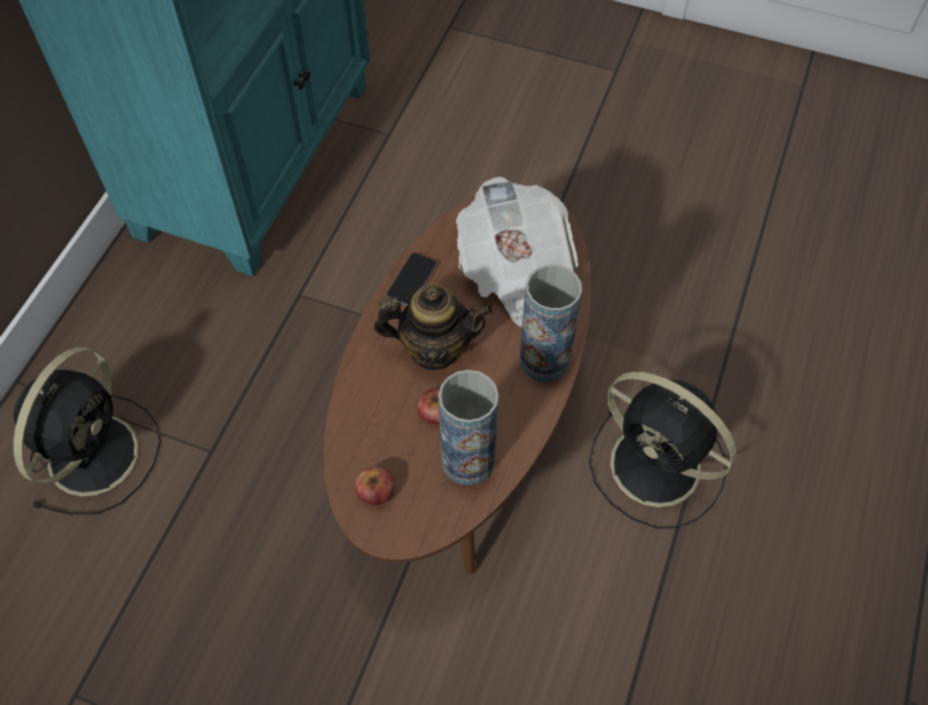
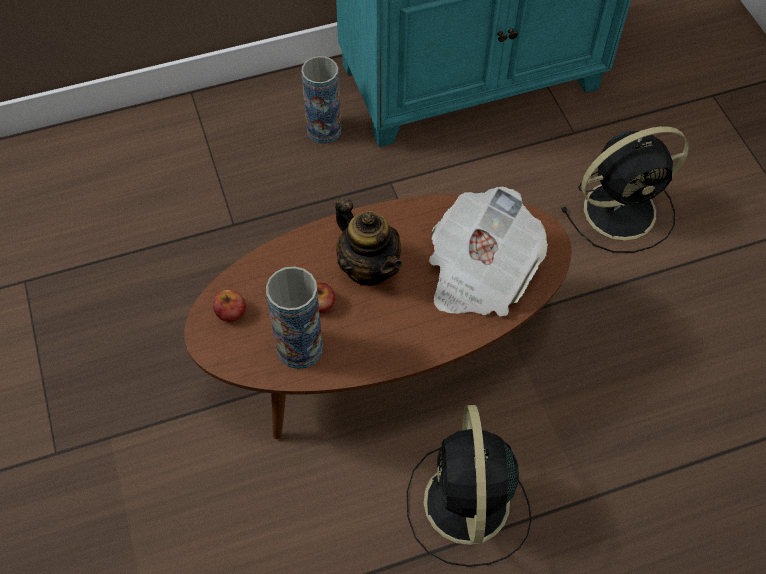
camera: 50 degrees right, 0 degrees up
black fan [14,347,161,515] -> black fan moved to [561,126,689,253]
phone [386,253,437,306] -> none
vase [519,265,582,381] -> vase moved to [301,56,341,144]

